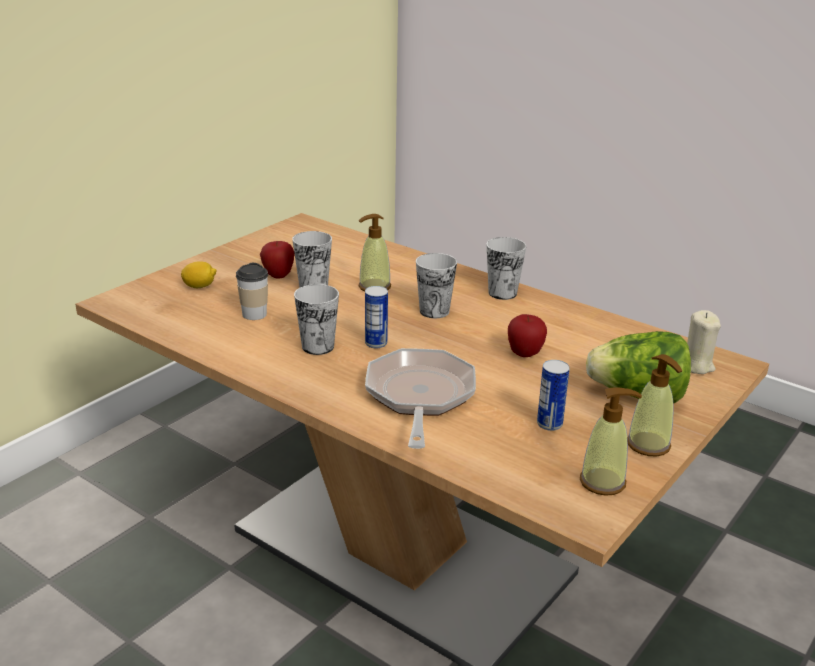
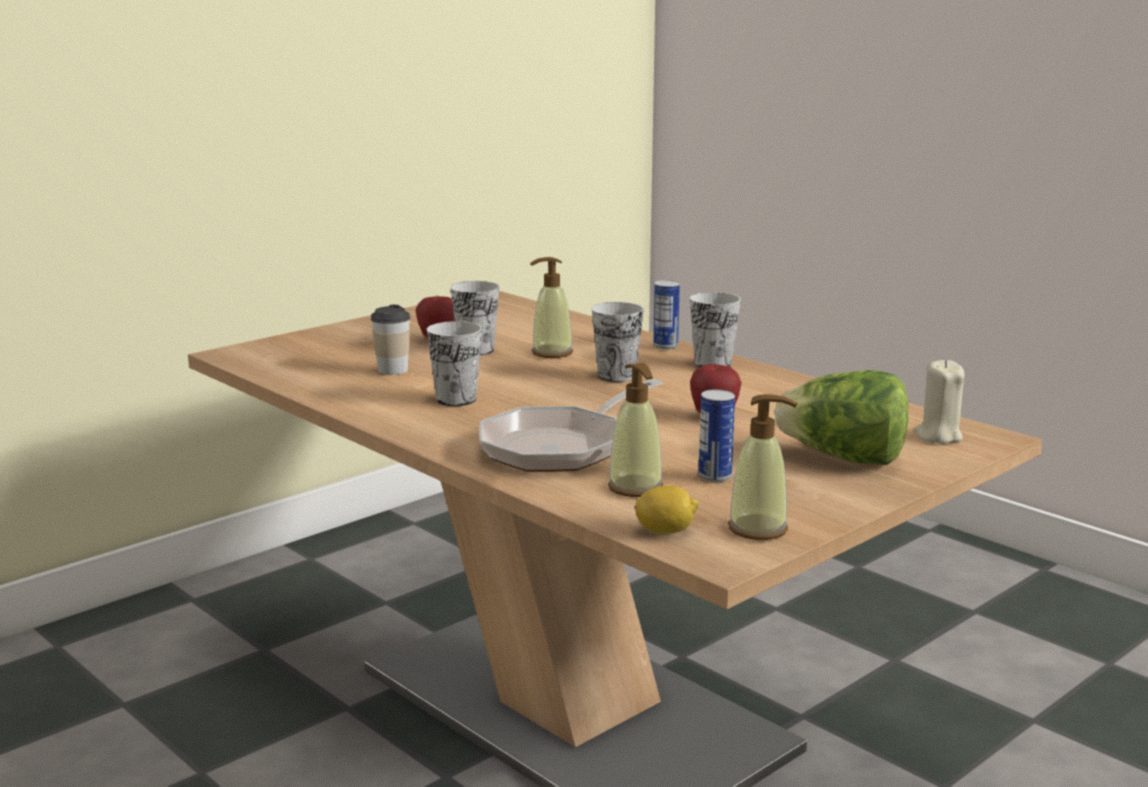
camera: 10 degrees right, 10 degrees down
lemon [181,261,216,288] -> lemon moved to [634,486,699,535]
can [365,286,388,348] -> can moved to [653,280,680,350]
frying pan [365,348,476,449] -> frying pan turned 150 degrees counterclockwise [479,379,663,472]
soap dispenser [627,354,682,457] -> soap dispenser moved to [608,363,663,497]

